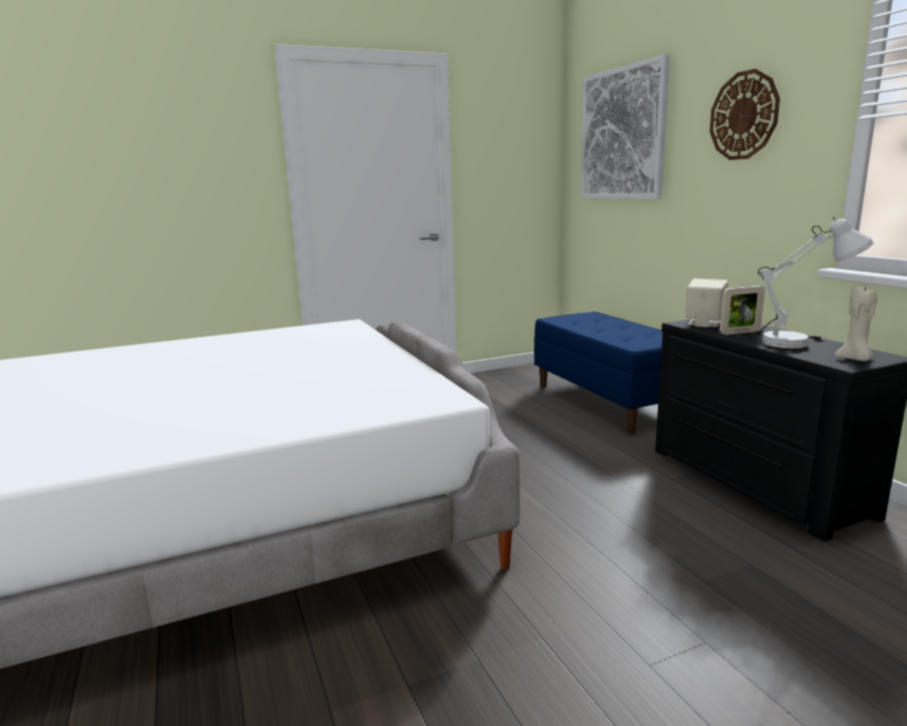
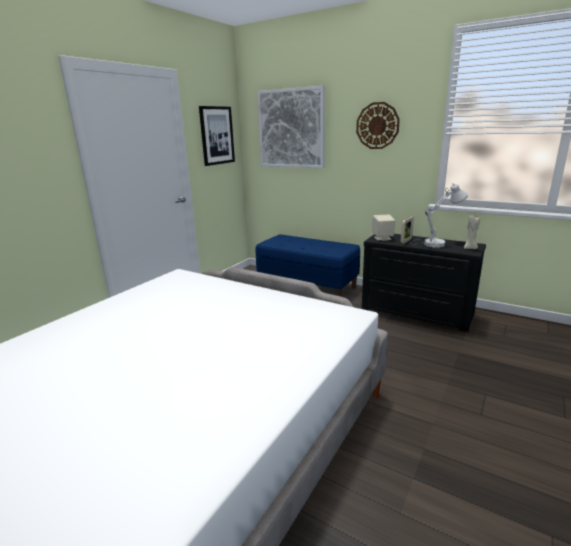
camera: 35 degrees left, 5 degrees up
none -> picture [199,106,235,166]

